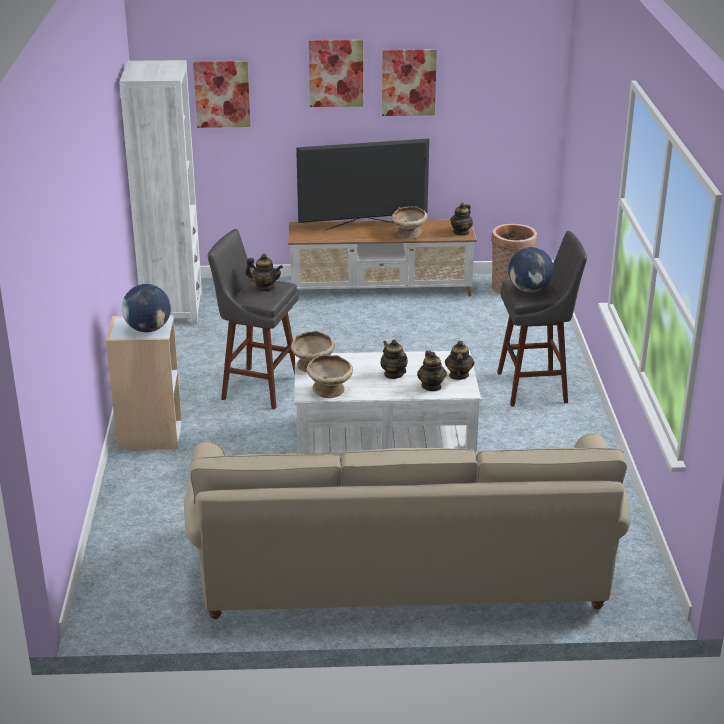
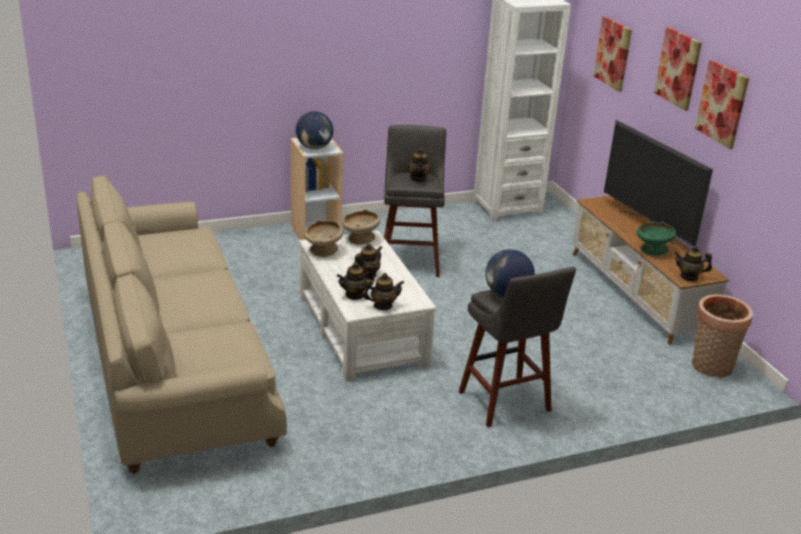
camera: 70 degrees right, 0 degrees up
beige bowl [392,206,428,239] -> green bowl [637,221,676,255]

